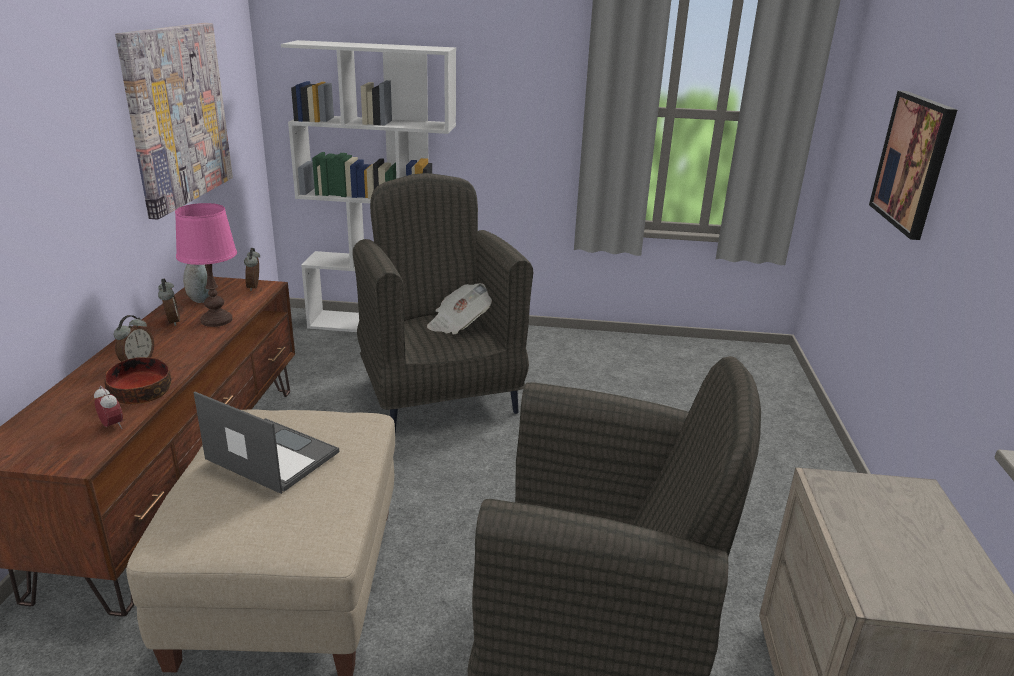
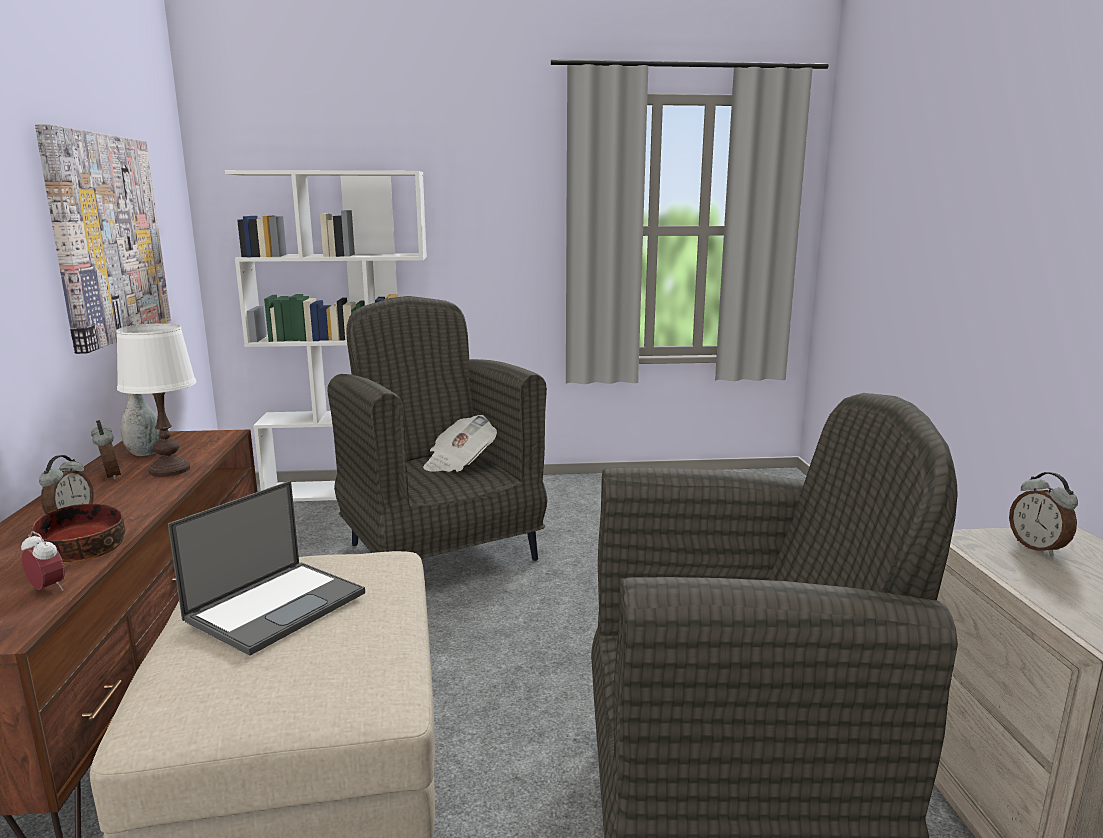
camera: 10 degrees left, 10 degrees down
pink table lamp [175,203,237,327] -> white table lamp [116,323,196,477]
laptop [194,392,339,494] -> laptop turned 105 degrees clockwise [168,481,365,656]
alarm clock [244,248,260,291] -> alarm clock moved to [1009,472,1078,556]
picture [869,91,957,240] -> none

